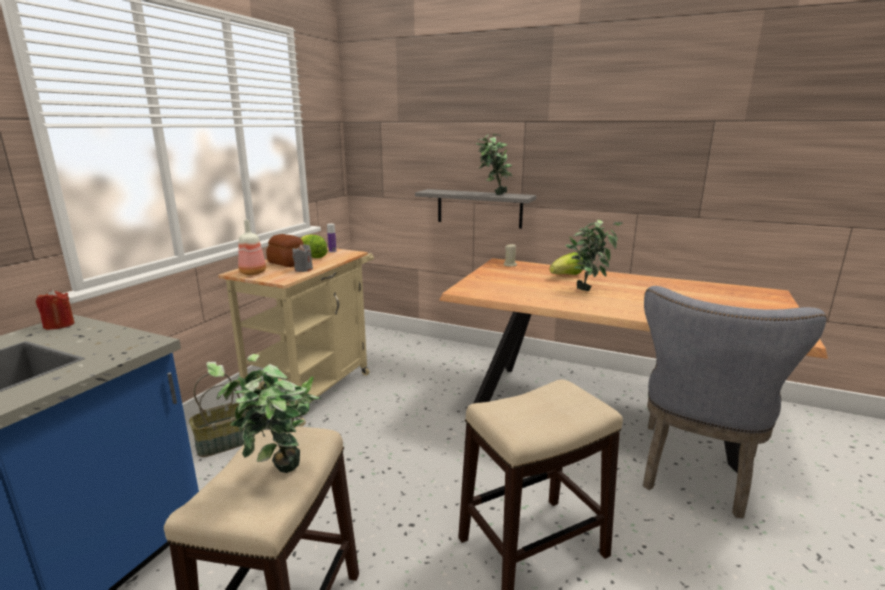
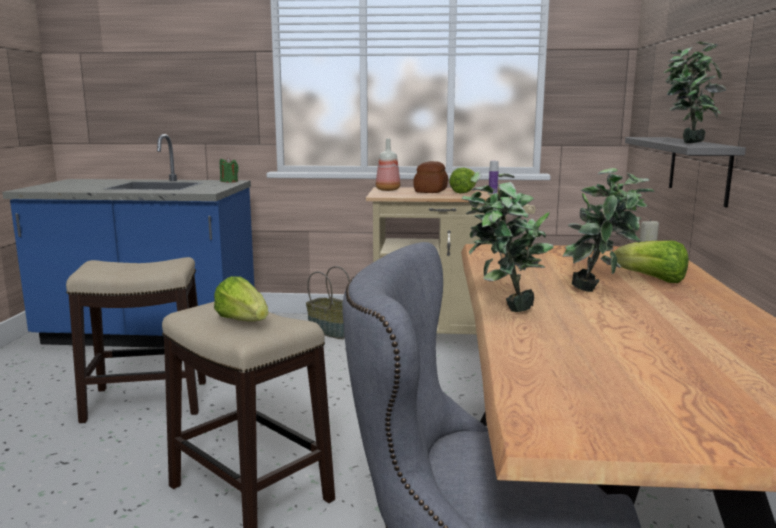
camera: 70 degrees right, 5 degrees down
red candle [36,289,75,330] -> green candle [220,157,239,183]
potted plant [206,354,321,473] -> potted plant moved to [461,171,554,312]
grey candle [292,244,313,272] -> none
none -> lettuce [214,276,268,322]

